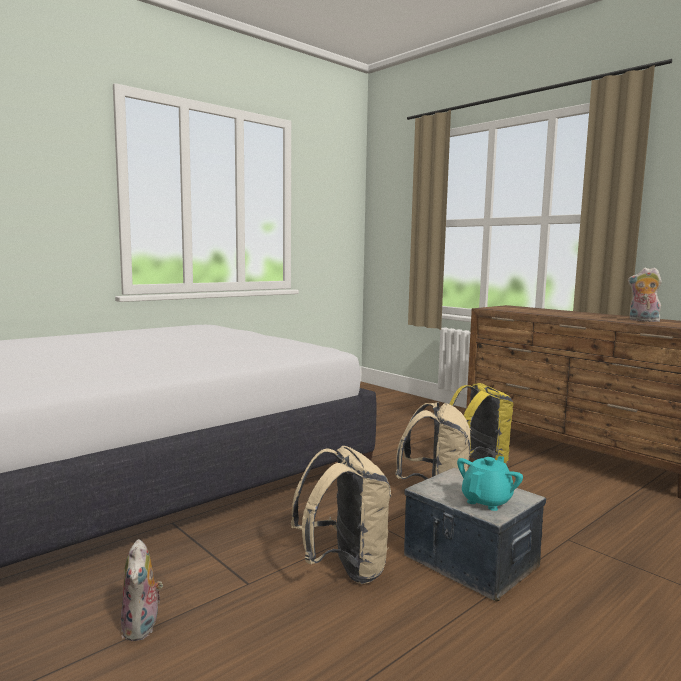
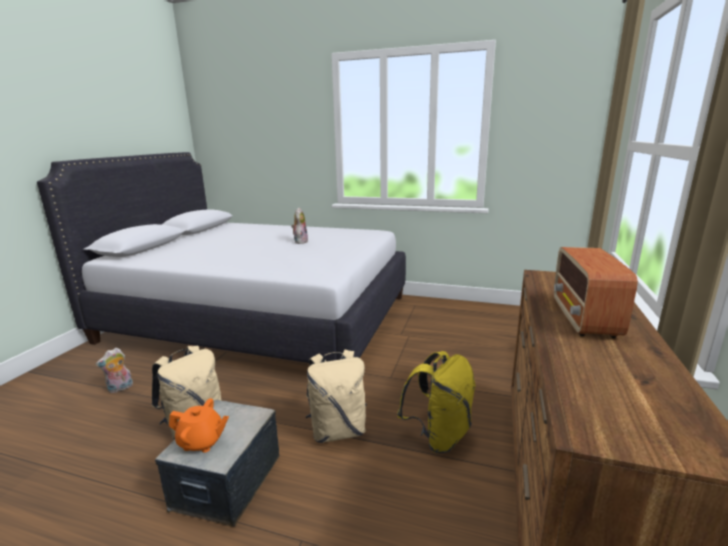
camera: 60 degrees right, 10 degrees up
turquoise teapot [457,456,523,511] -> orange teapot [169,398,229,453]
plush toy [628,267,662,322] -> plush toy moved to [291,208,308,244]
none -> radio [553,247,638,338]

